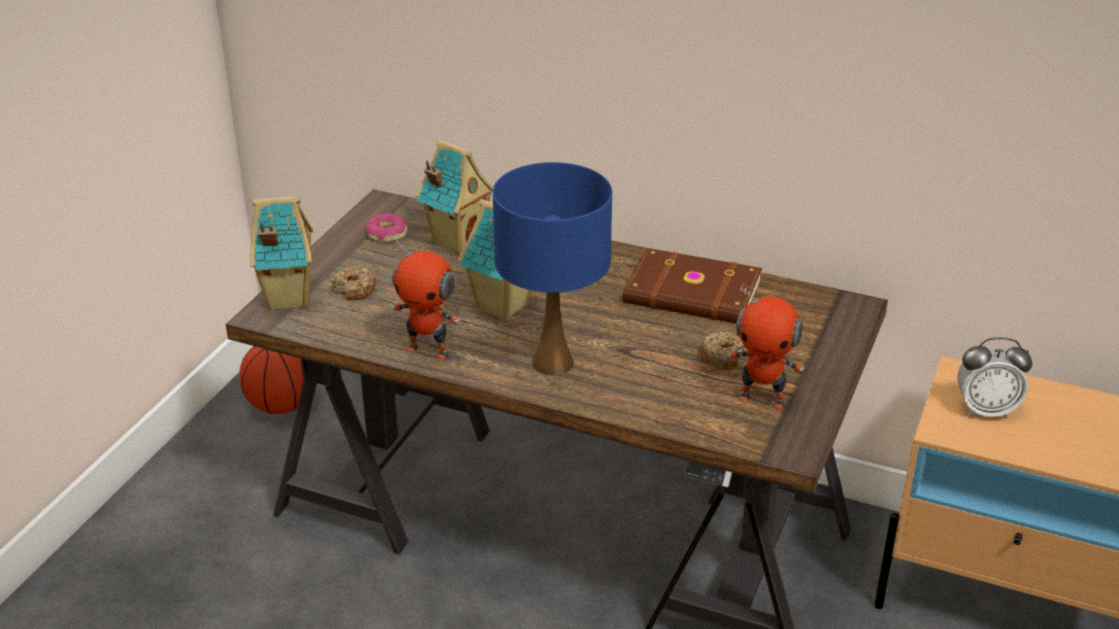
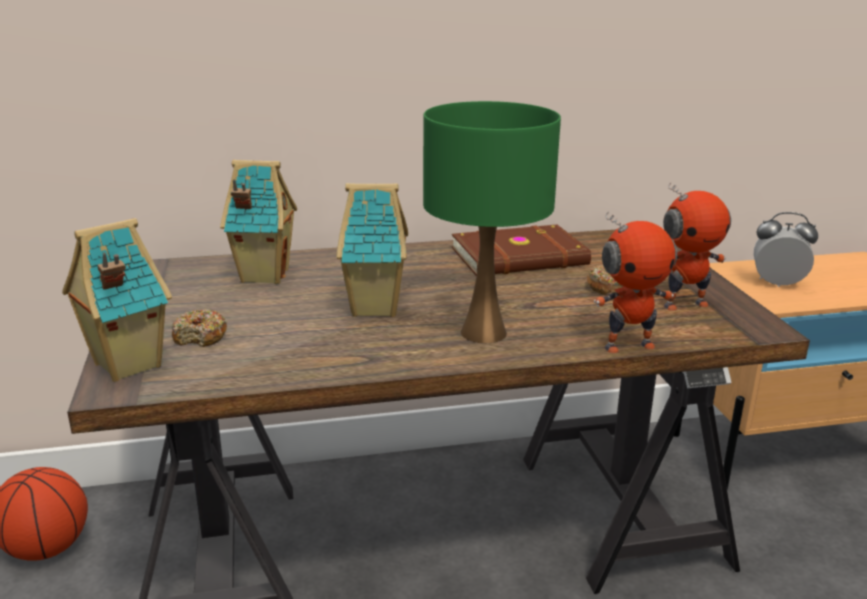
camera: 35 degrees left, 10 degrees down
donut [365,213,407,242] -> none
toy robot [392,238,460,360] -> toy robot moved to [594,212,677,353]
blue table lamp [493,162,612,375] -> green table lamp [423,101,561,343]
alarm clock [957,337,1033,418] -> alarm clock turned 135 degrees counterclockwise [754,212,818,287]

